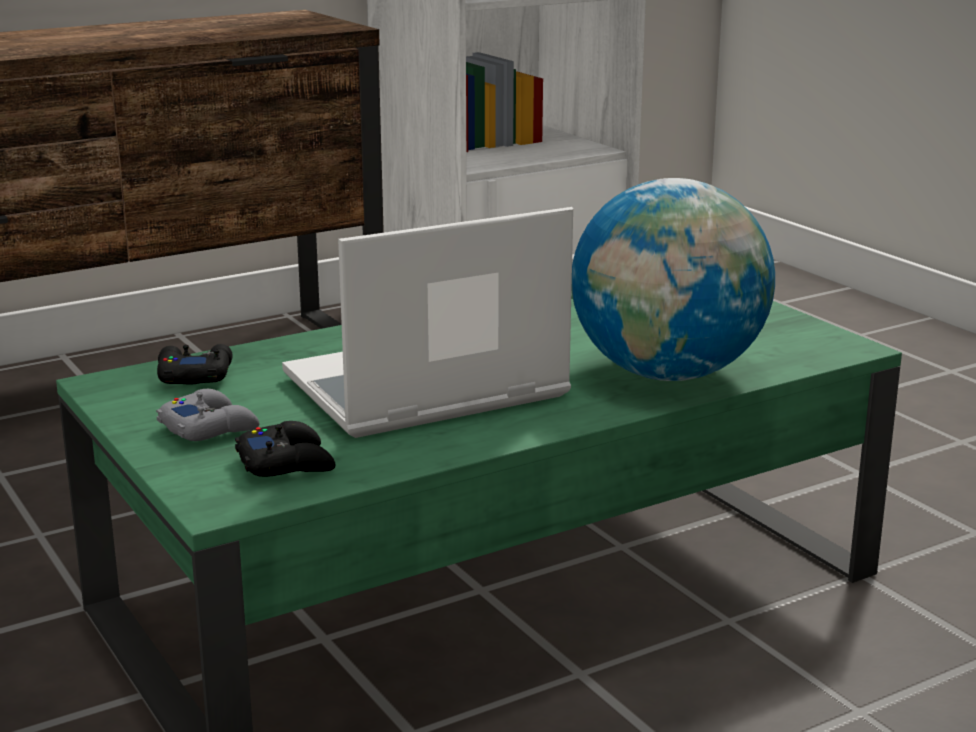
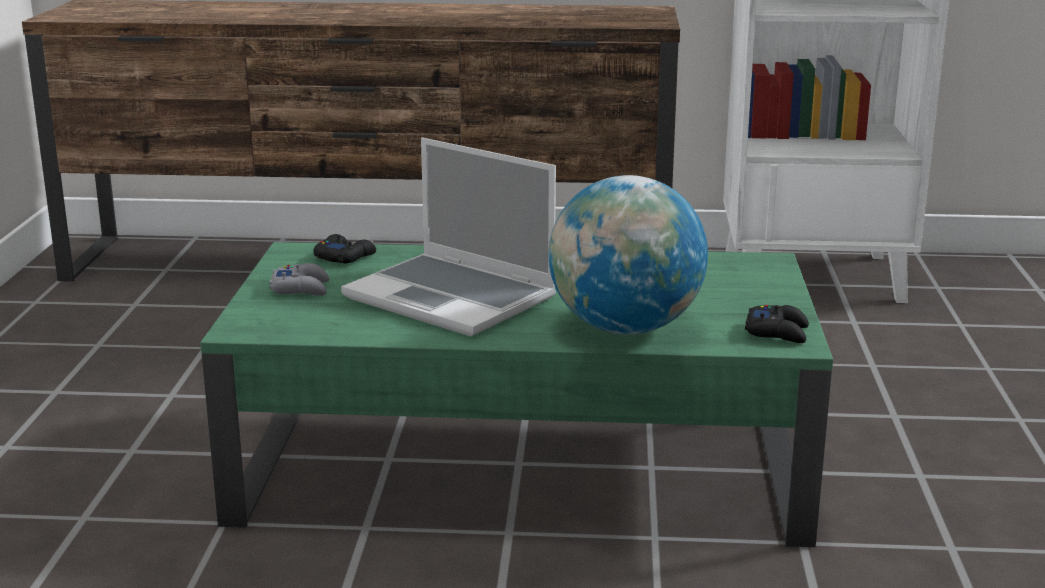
camera: 35 degrees right, 0 degrees up
black game controller [235,421,336,477] -> black game controller moved to [745,305,809,343]
laptop [282,207,573,438] -> laptop turned 150 degrees counterclockwise [341,138,556,336]

